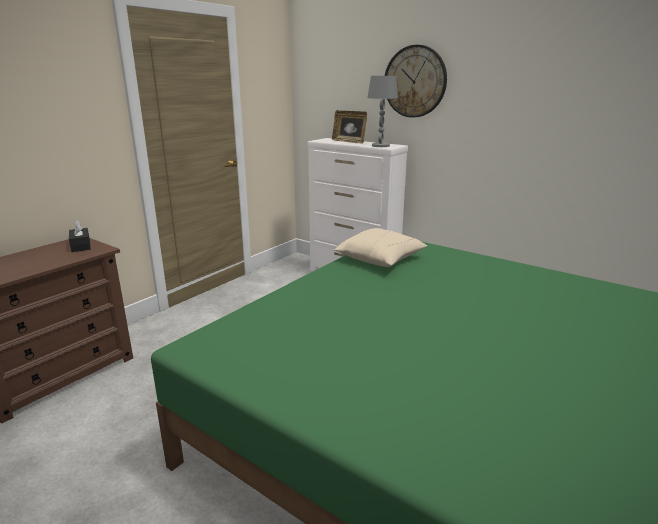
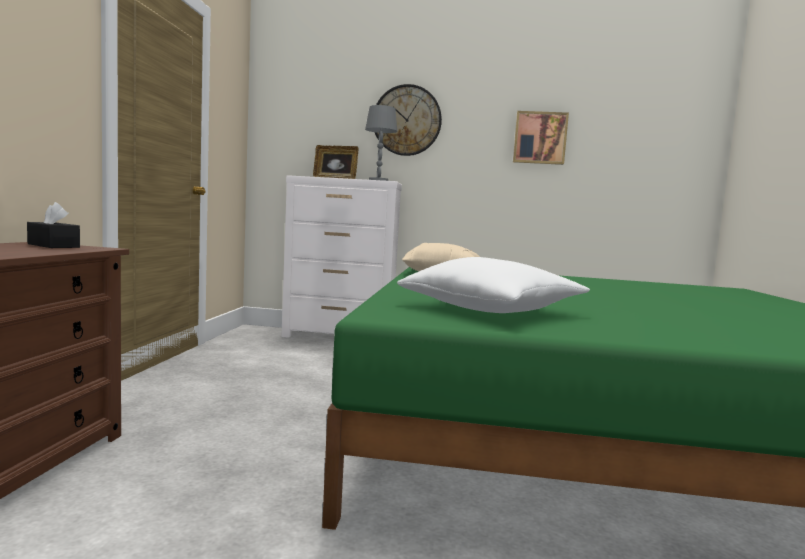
camera: 30 degrees left, 15 degrees down
none -> white pillow [397,257,590,313]
none -> picture [513,111,569,165]

